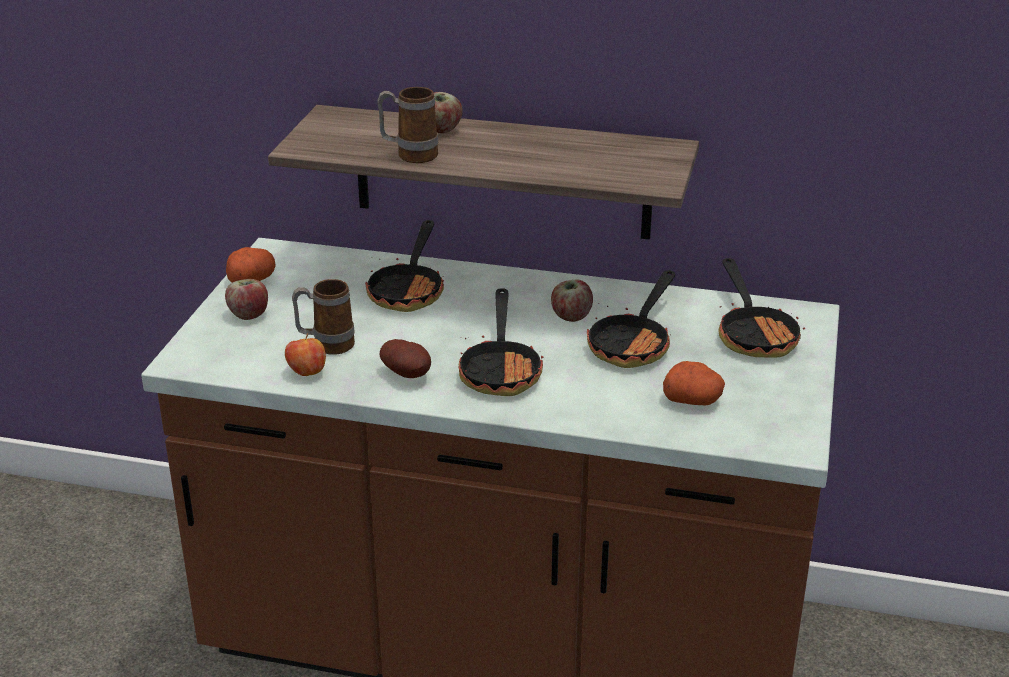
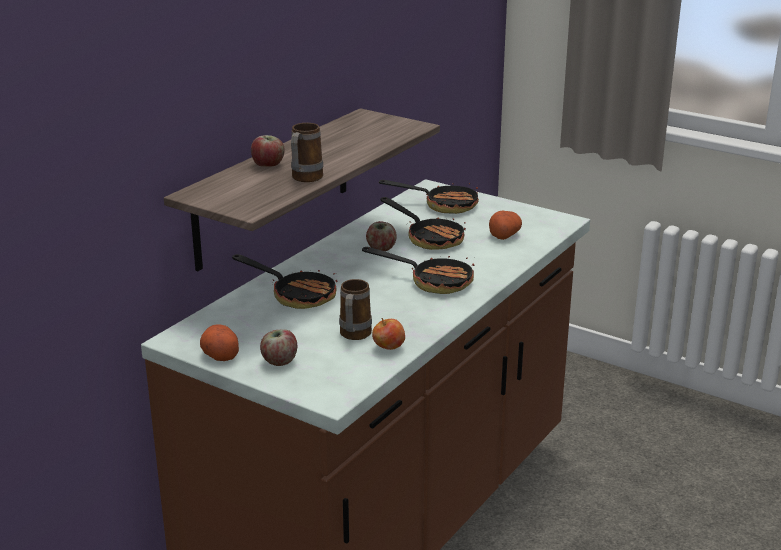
camera: 70 degrees left, 5 degrees down
potato [379,339,431,378] -> none

